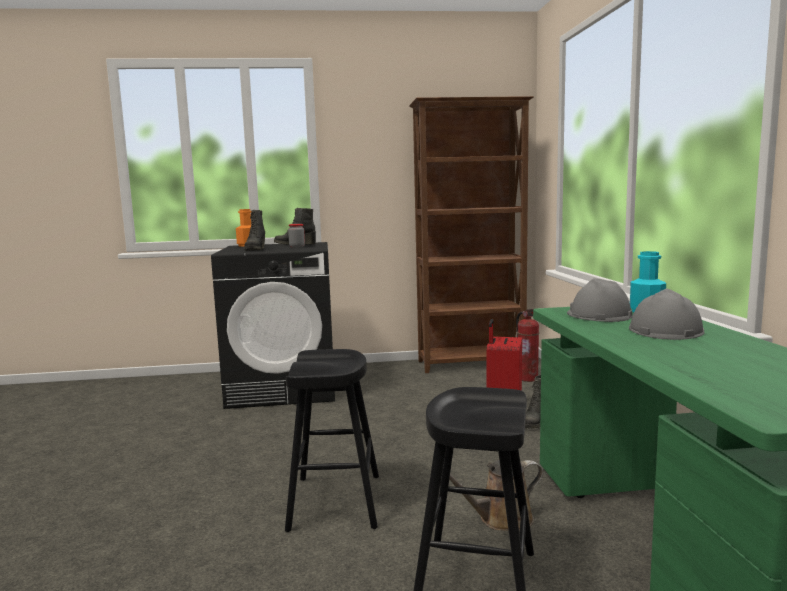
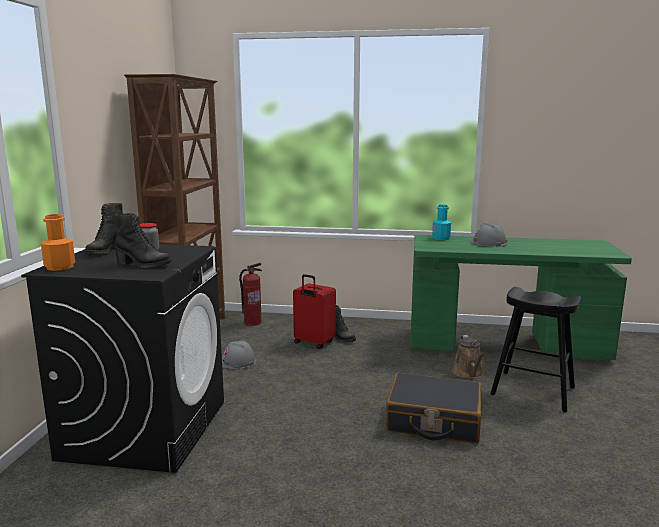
camera: 75 degrees left, 5 degrees up
black stool [285,349,379,532] -> black suitcase [386,373,482,444]
grey hard hat [567,278,632,322] -> grey hard hat moved to [222,341,257,369]

